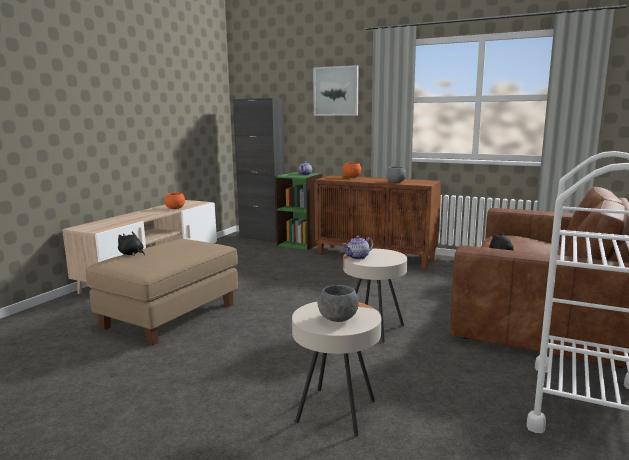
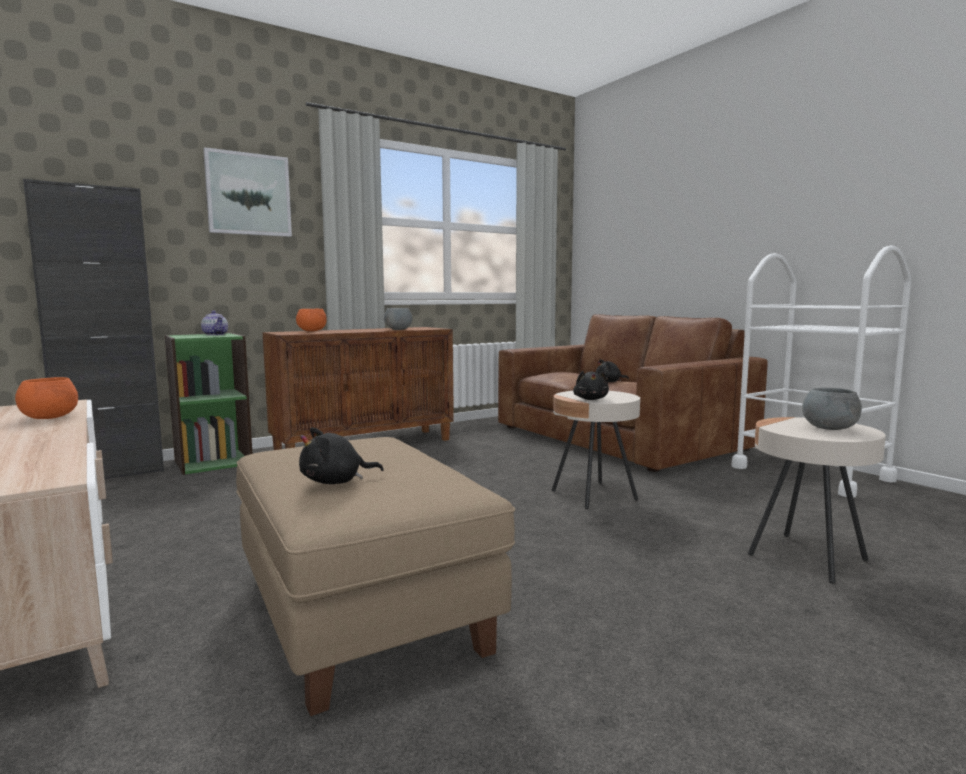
camera: 60 degrees left, 5 degrees down
teapot [342,236,374,260] -> black plush toy [573,371,609,400]

